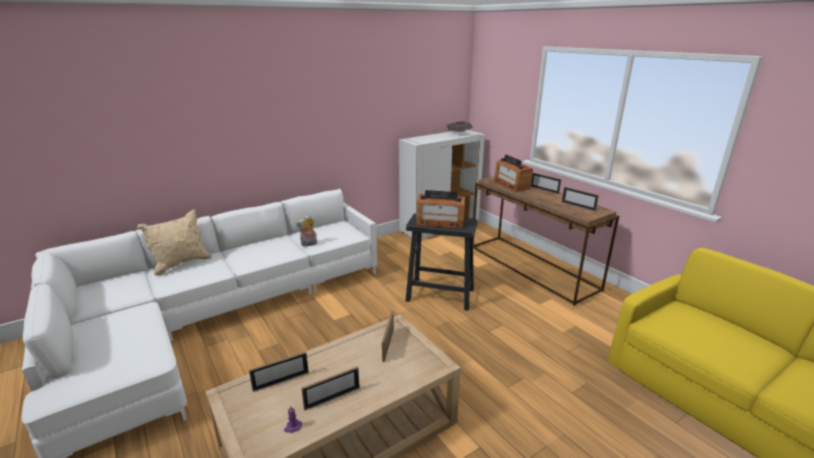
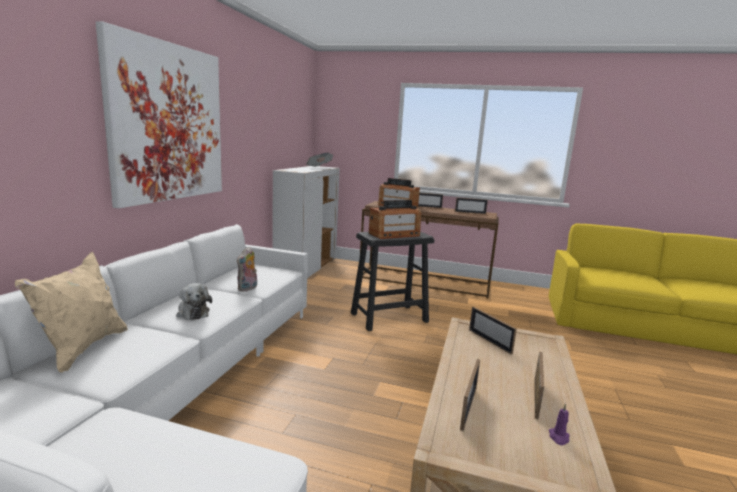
camera: 40 degrees left, 10 degrees down
none -> picture [96,21,222,208]
none -> plush toy [176,283,212,320]

